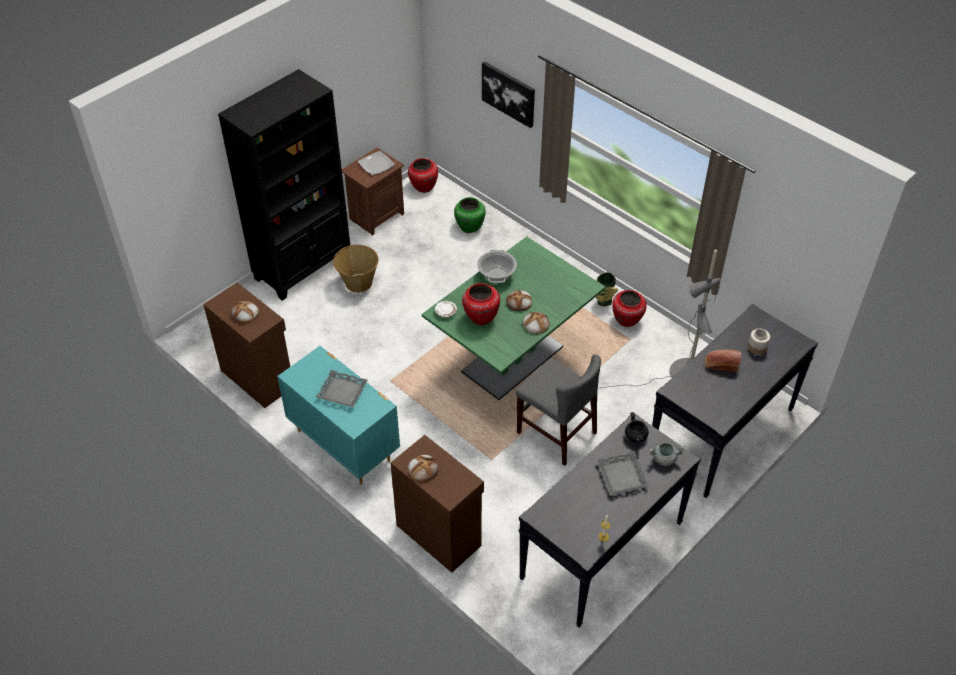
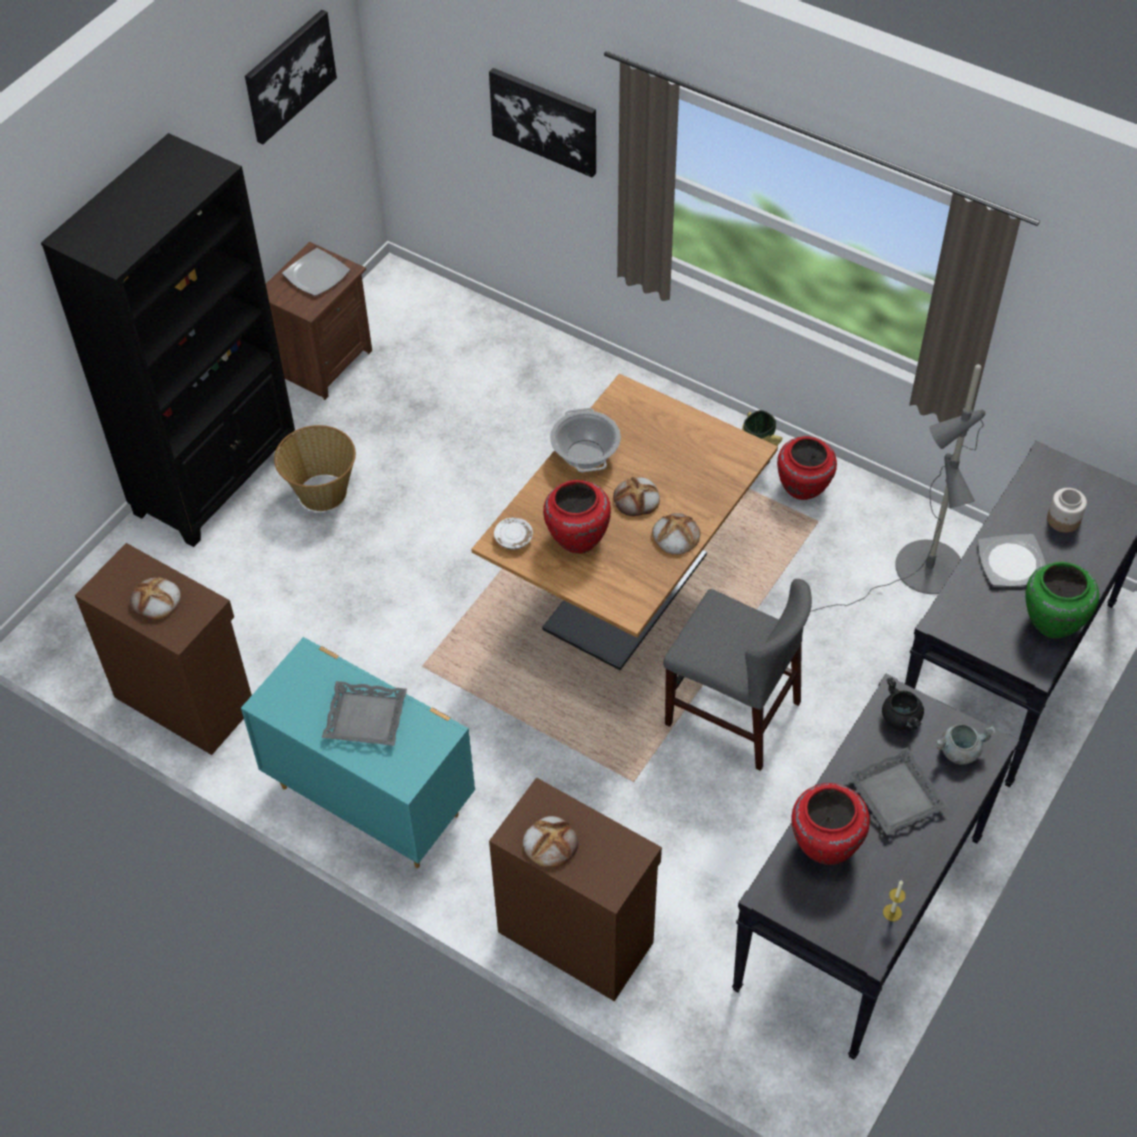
camera: 10 degrees left, 5 degrees up
red vase [408,158,438,193] -> red vase moved to [792,783,870,865]
green dining table [422,236,605,400] -> brown dining table [471,374,778,670]
green vase [454,197,486,233] -> green vase moved to [1025,562,1099,639]
bread [705,350,741,372] -> plate [978,534,1046,587]
none -> picture [245,10,337,144]

